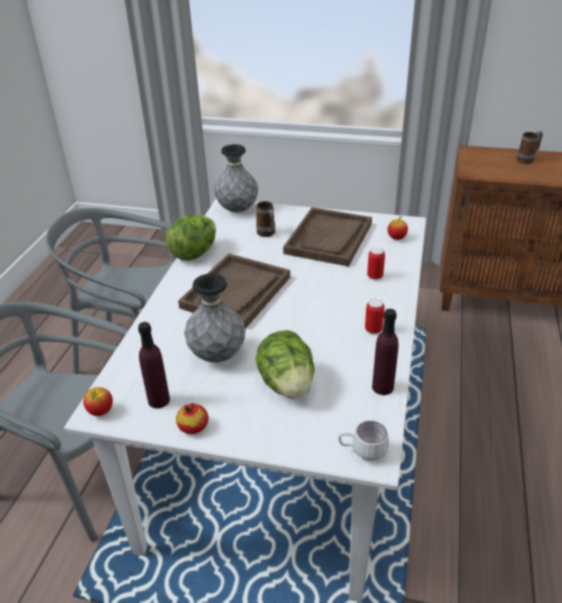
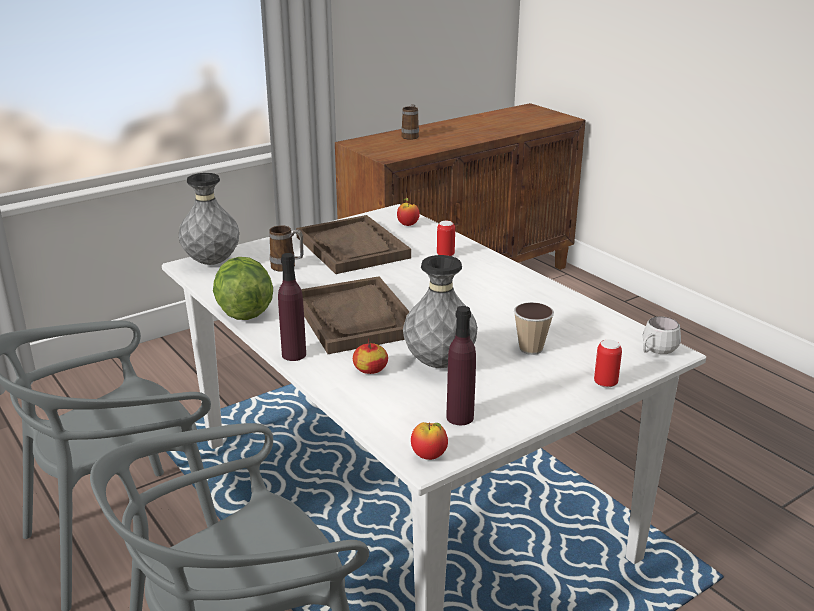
camera: 50 degrees left, 10 degrees down
apple [176,403,209,434] -> apple moved to [353,339,388,374]
lettuce [256,330,315,399] -> cup [514,302,554,355]
can [365,299,385,334] -> can moved to [594,339,622,388]
purple bottle [372,309,399,395] -> purple bottle moved to [278,253,306,361]

